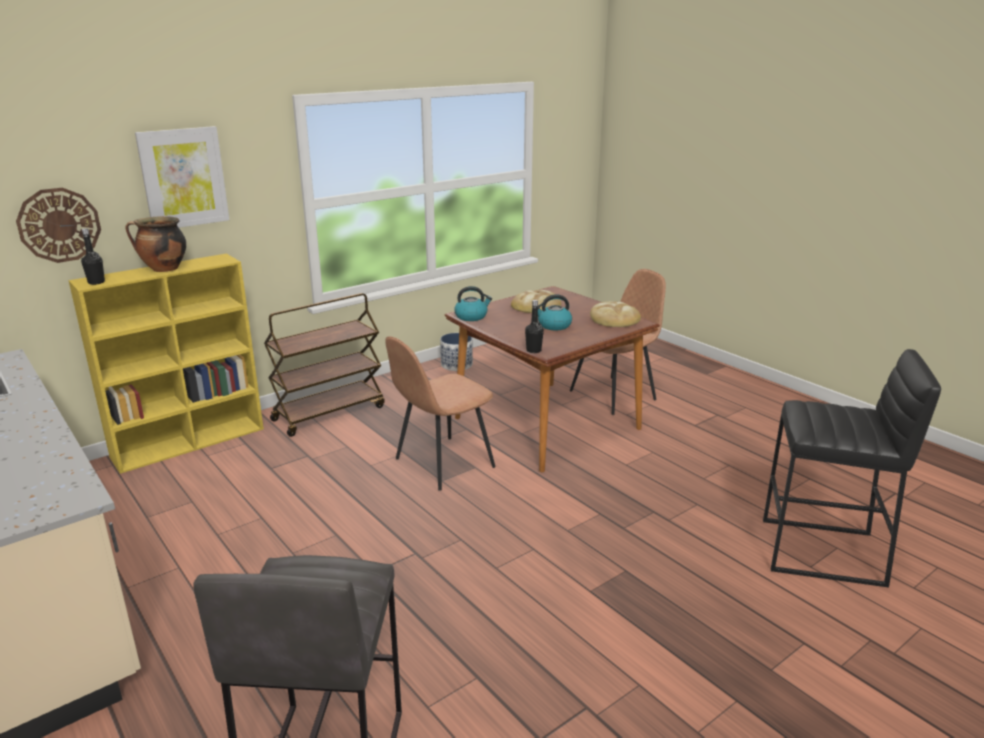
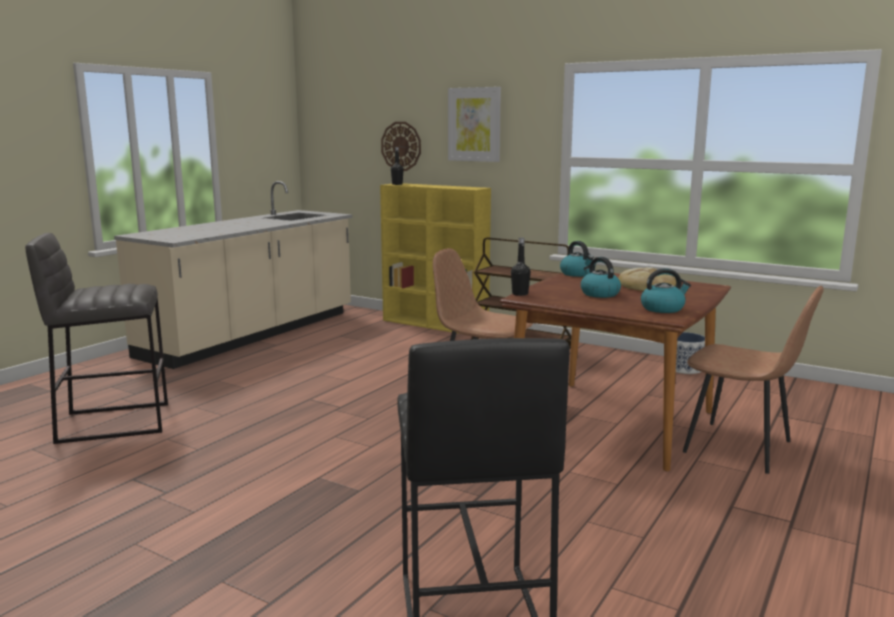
camera: 70 degrees right, 10 degrees down
cooking pot [126,216,186,272] -> none
bread [590,301,641,327] -> kettle [641,268,691,313]

